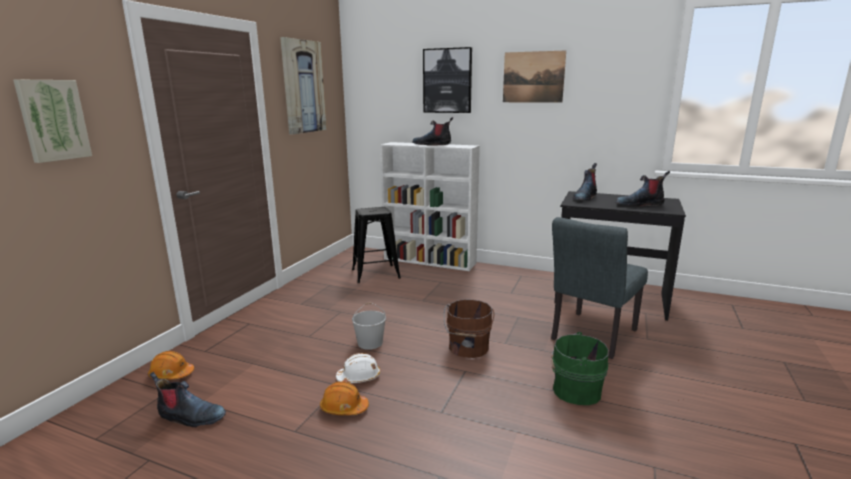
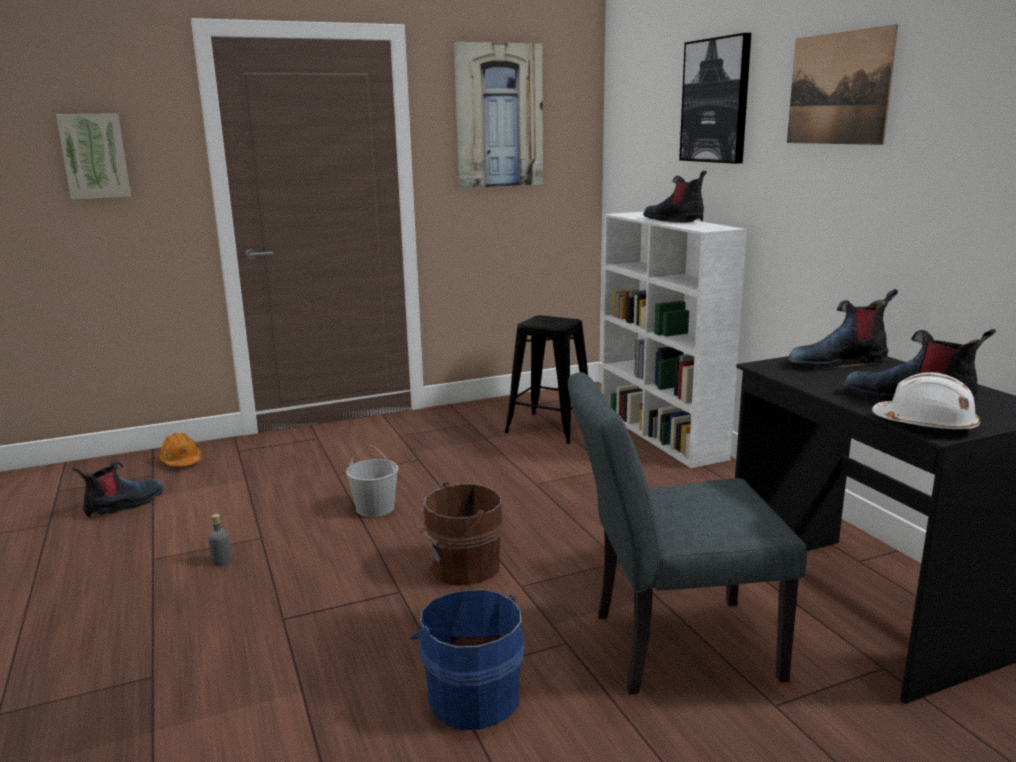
camera: 45 degrees right, 0 degrees up
boot [150,372,226,427] -> boot turned 105 degrees counterclockwise [72,461,163,518]
orange hard hat [320,381,369,415] -> grey bottle [208,514,232,566]
white hard hat [336,353,380,383] -> white hard hat moved to [872,372,981,434]
green bucket [551,332,609,405] -> blue bucket [410,589,525,730]

